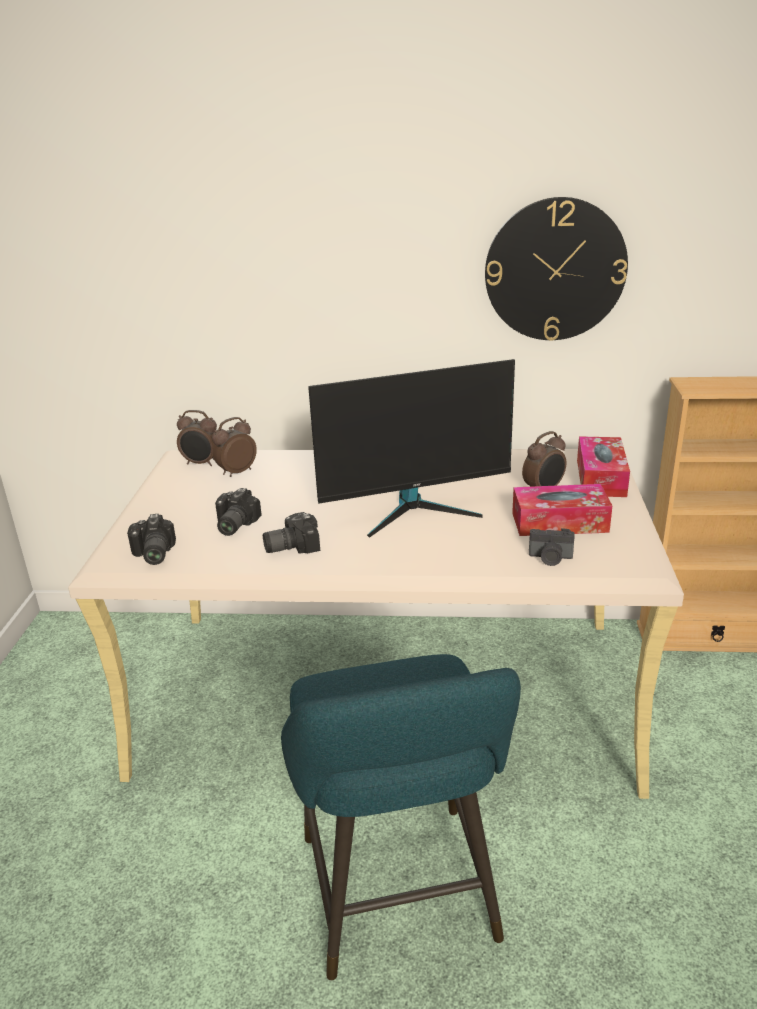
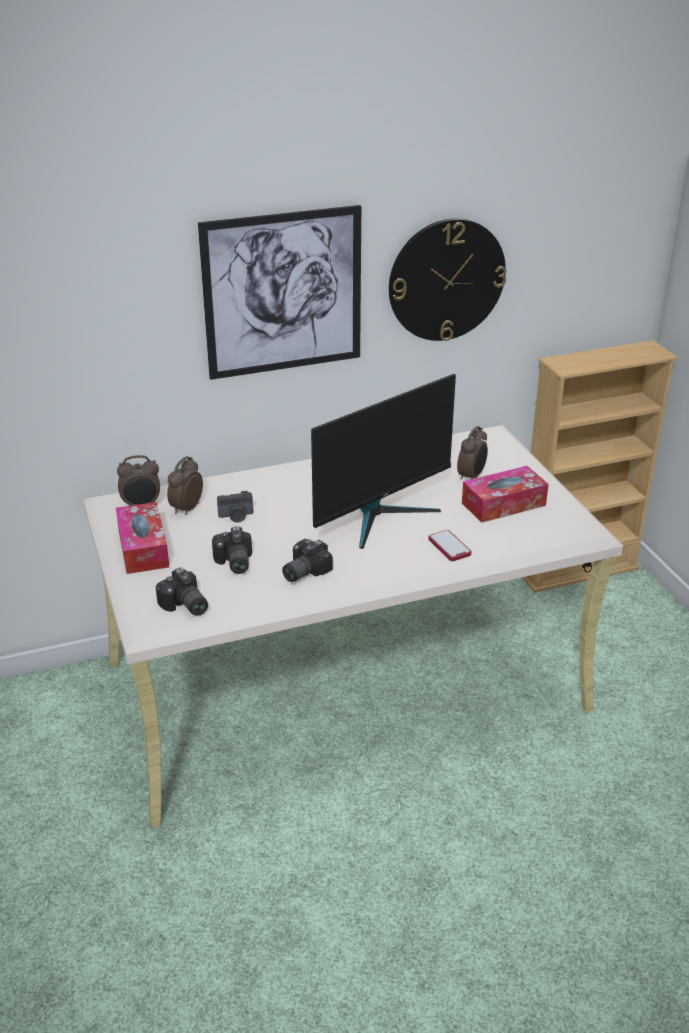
camera: 25 degrees left, 5 degrees up
turquoise stool [281,654,521,980] -> none
camera [529,528,575,566] -> camera moved to [217,491,253,522]
tissue box [577,436,630,497] -> tissue box moved to [116,502,169,574]
none -> picture [198,205,361,380]
none -> phone [428,530,471,561]

